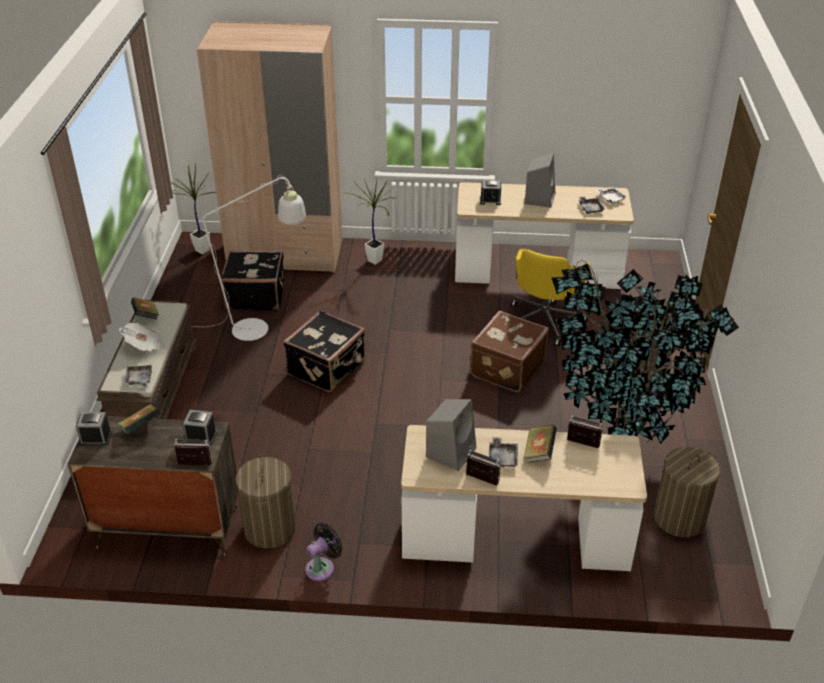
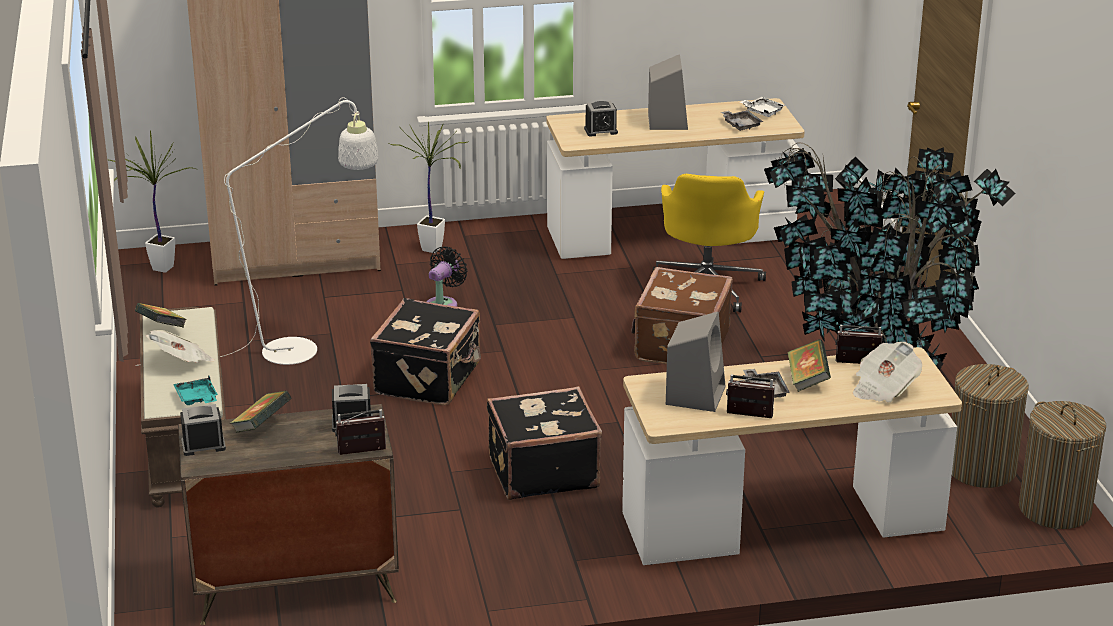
camera: 15 degrees left, 10 degrees down
grey tray [125,365,152,387] -> turquoise tray [173,375,218,405]
black suitcase [221,250,285,311] -> black suitcase moved to [487,386,602,500]
laundry basket [235,455,296,548] -> laundry basket moved to [1019,401,1106,529]
black fan [305,523,343,581] -> black fan moved to [427,246,468,307]
none -> newspaper [853,342,922,403]

